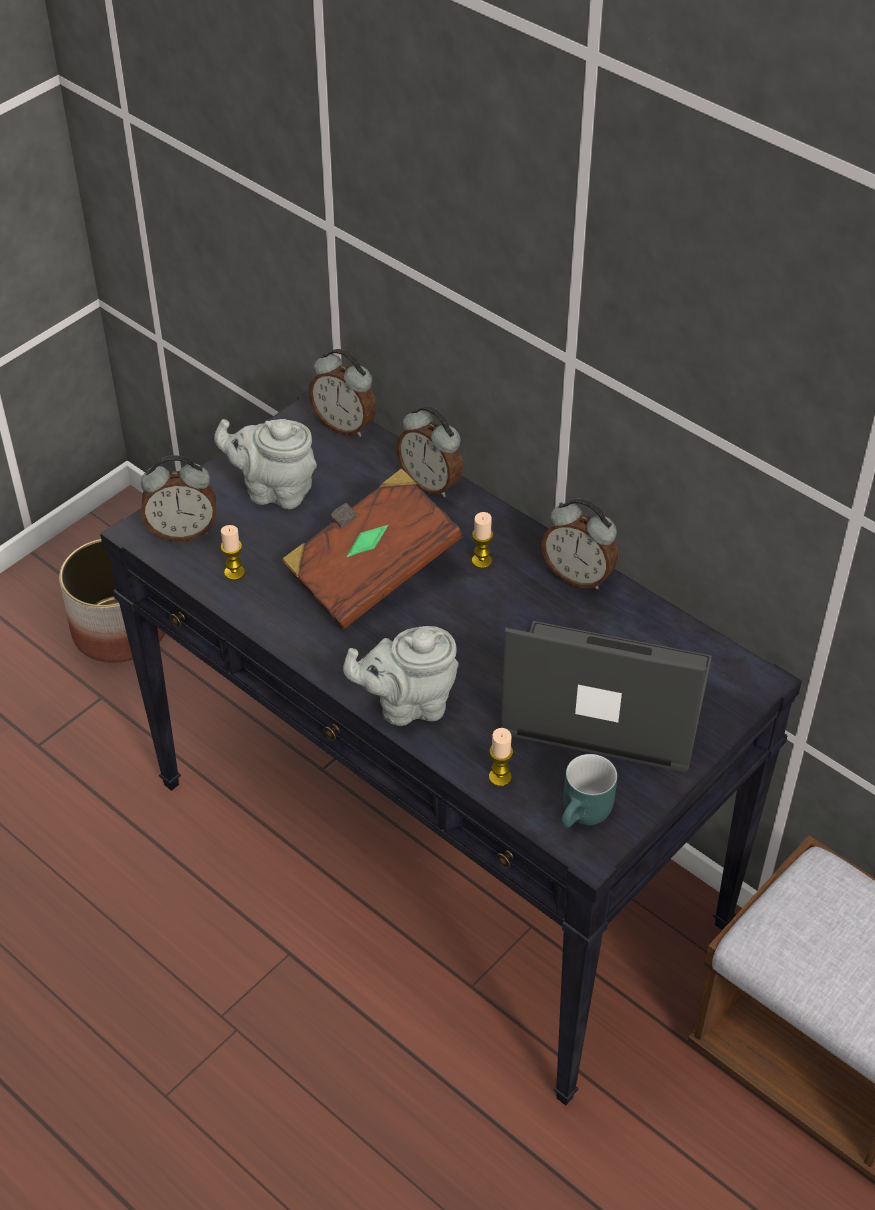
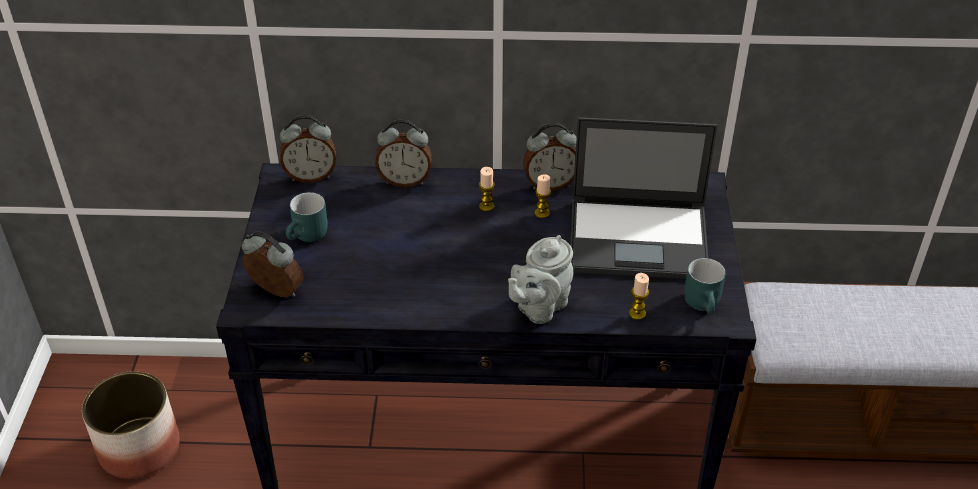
camera: 40 degrees left, 5 degrees down
alarm clock [141,455,217,542] -> alarm clock turned 105 degrees counterclockwise [242,231,303,297]
grey teapot [214,419,317,509] -> turquoise mug [286,192,327,242]
candle [220,525,245,581] -> candle moved to [535,174,551,218]
brown book [282,468,463,629] -> none
laptop [500,621,712,773] -> laptop turned 150 degrees counterclockwise [570,117,718,279]

